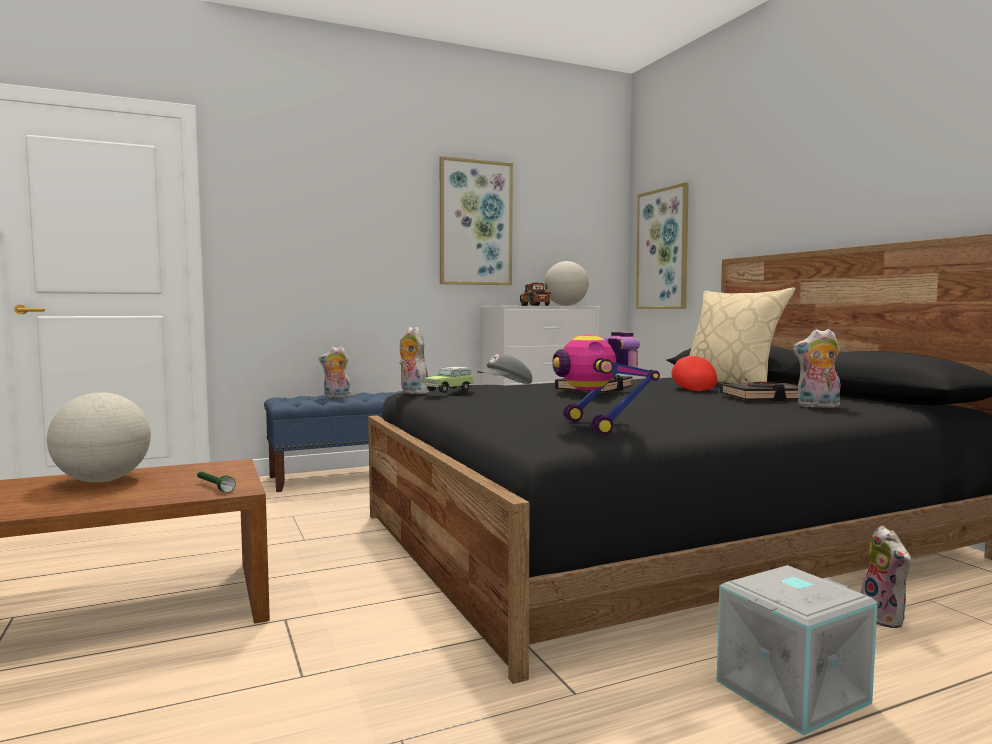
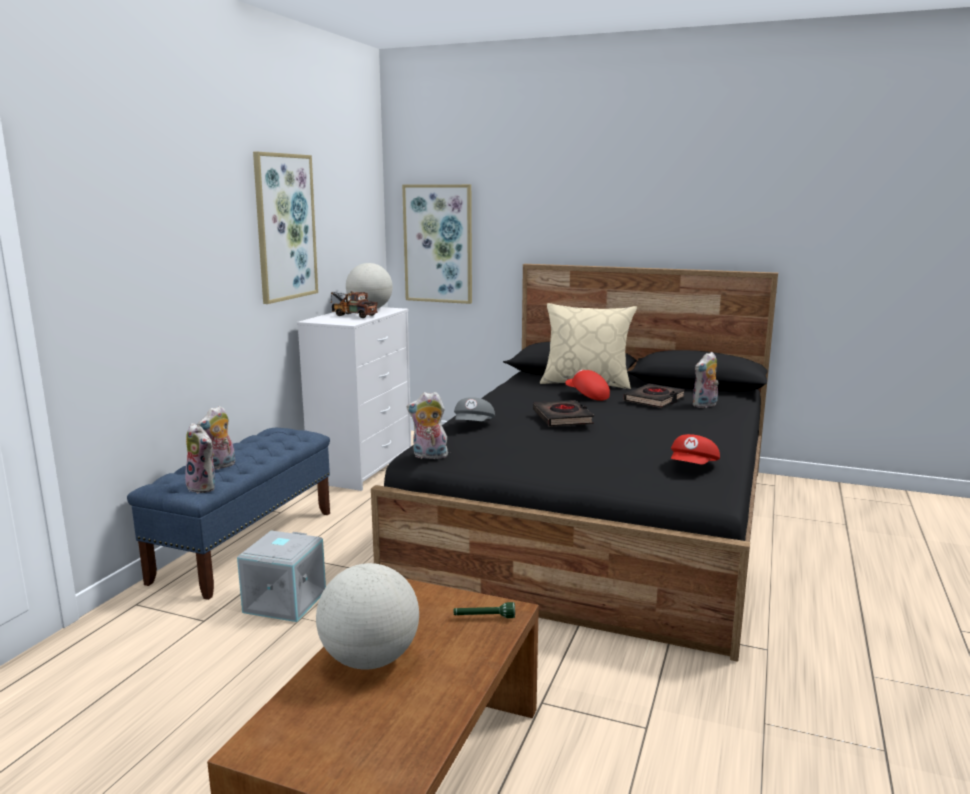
camera: 45 degrees left, 10 degrees up
toy car [424,367,474,393] -> none
toy robot [552,332,660,435] -> red cap [671,434,720,464]
grey storage box [717,565,878,735] -> grey storage box moved to [237,530,326,622]
plush toy [861,526,911,628] -> plush toy moved to [185,423,215,493]

